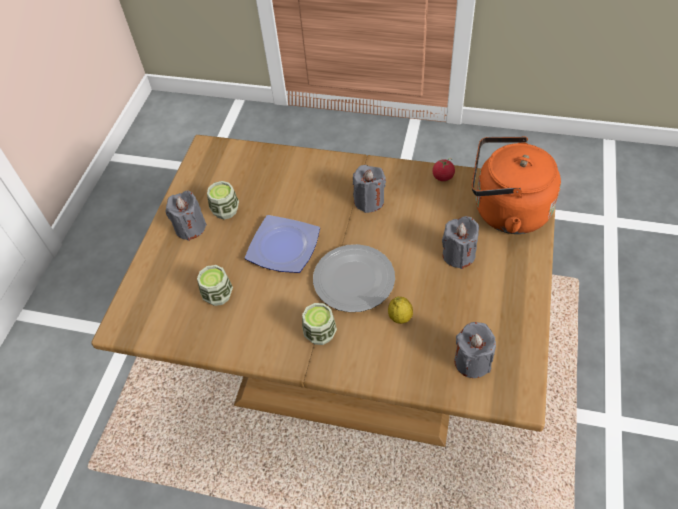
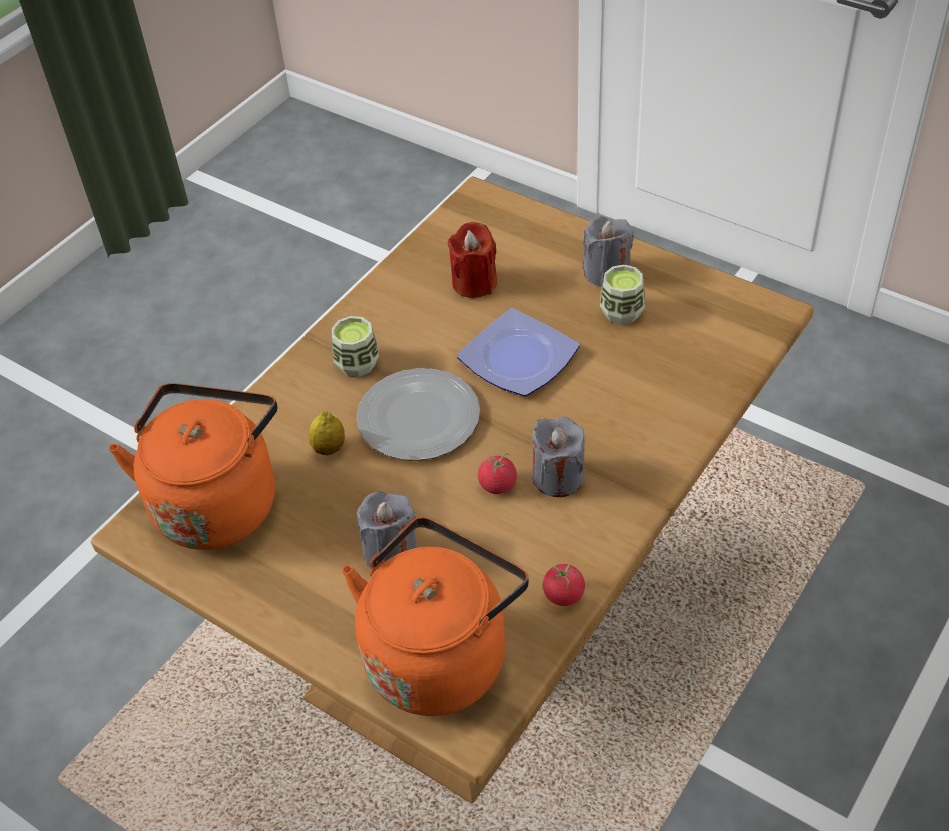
camera: 110 degrees right, 5 degrees down
cup [197,265,233,306] -> red candle [448,222,497,298]
grey candle [455,322,496,378] -> orange kettle [109,383,277,550]
none -> tomato [478,453,517,494]

